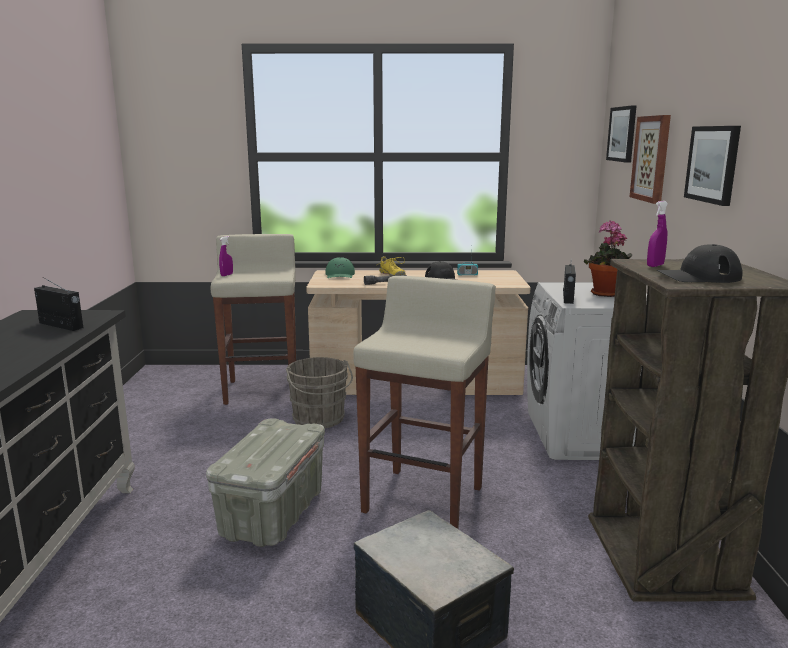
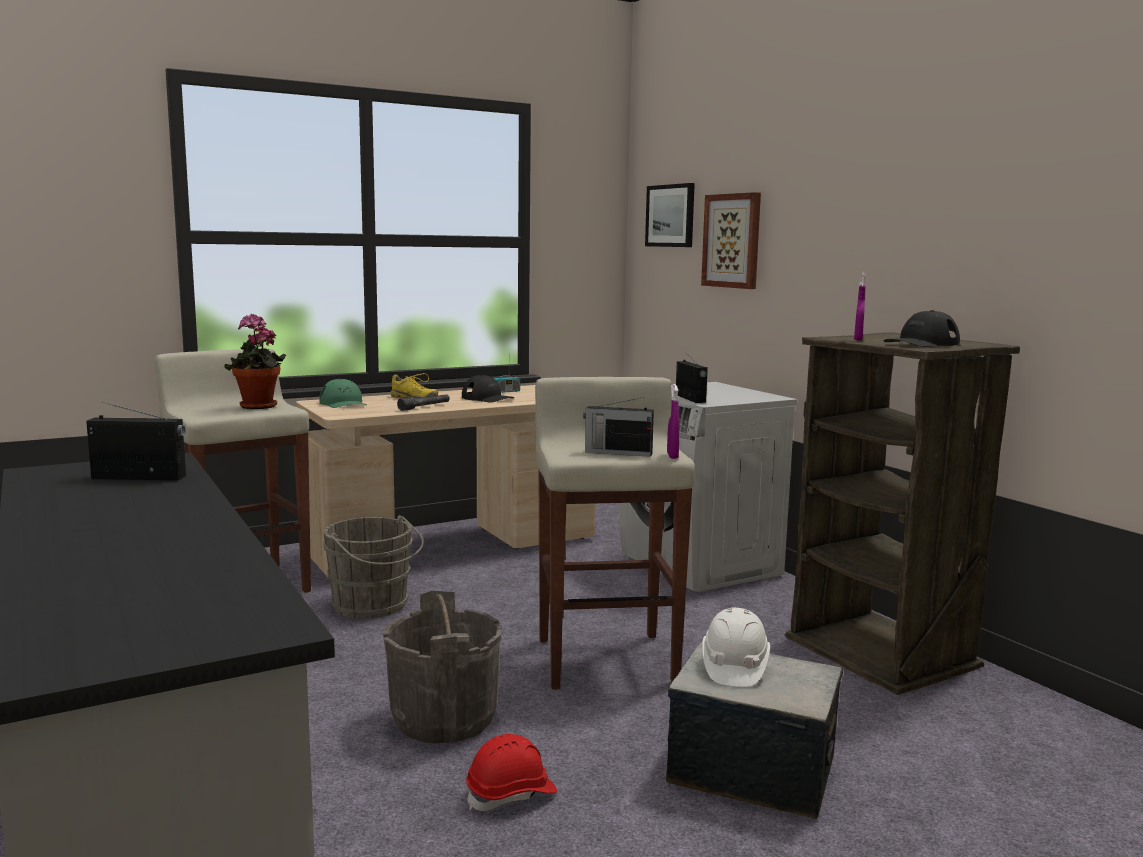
camera: 30 degrees left, 5 degrees down
grey storage box [206,419,325,547] -> grey bucket [383,591,502,743]
purple spray bottle [219,236,233,276] -> purple spray bottle moved to [667,384,680,459]
potted plant [584,220,632,297] -> potted plant moved to [225,313,286,409]
picture [684,126,741,206] -> none
none -> red hard hat [466,734,557,811]
none -> radio [583,397,654,457]
none -> white hard hat [702,608,770,687]

